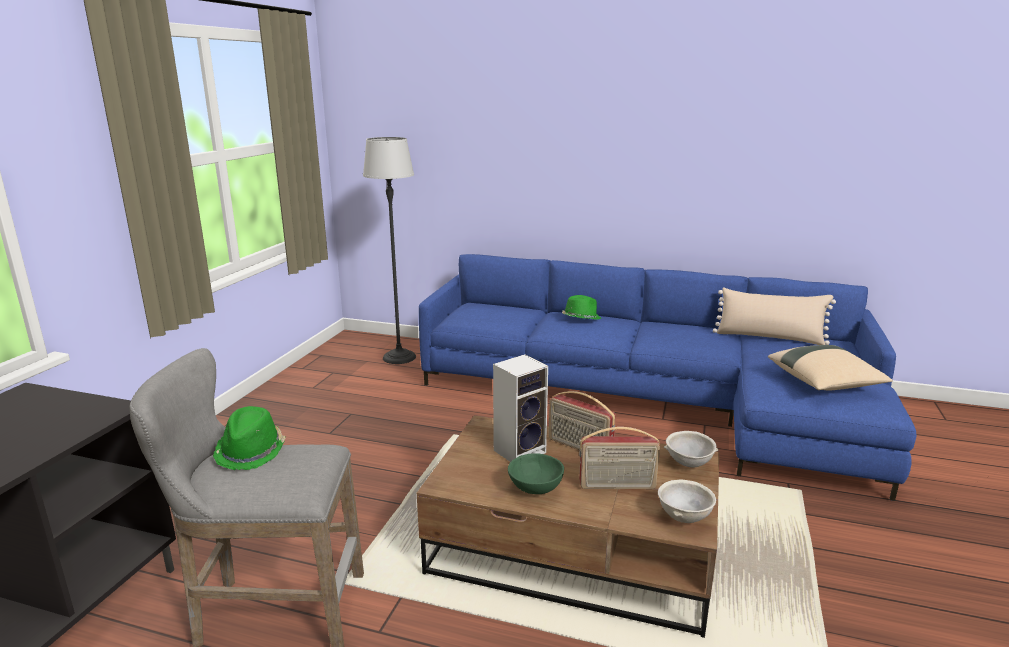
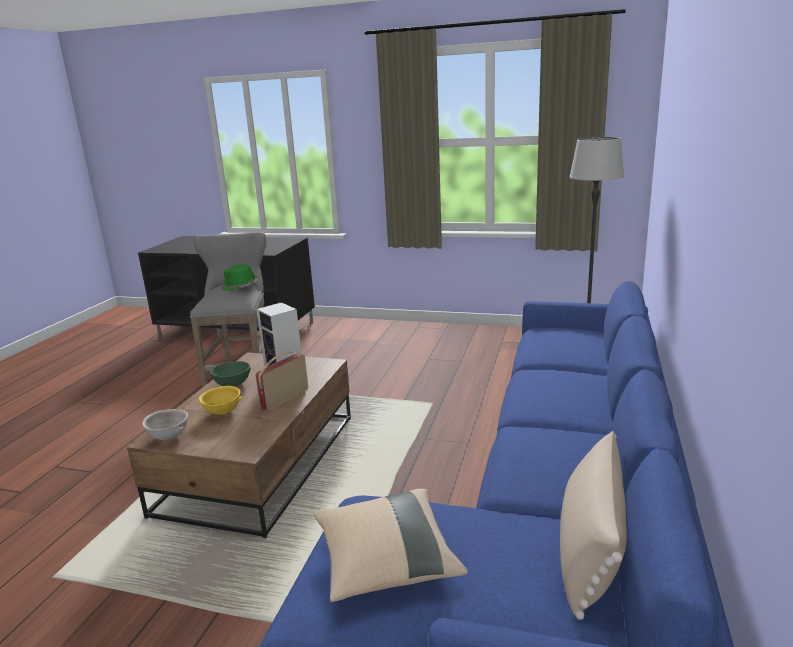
camera: 90 degrees right, 0 degrees up
green hat [562,295,601,320] -> none
radio [579,427,660,489] -> yellow bowl [199,386,243,415]
grey bowl [664,431,718,468] -> none

